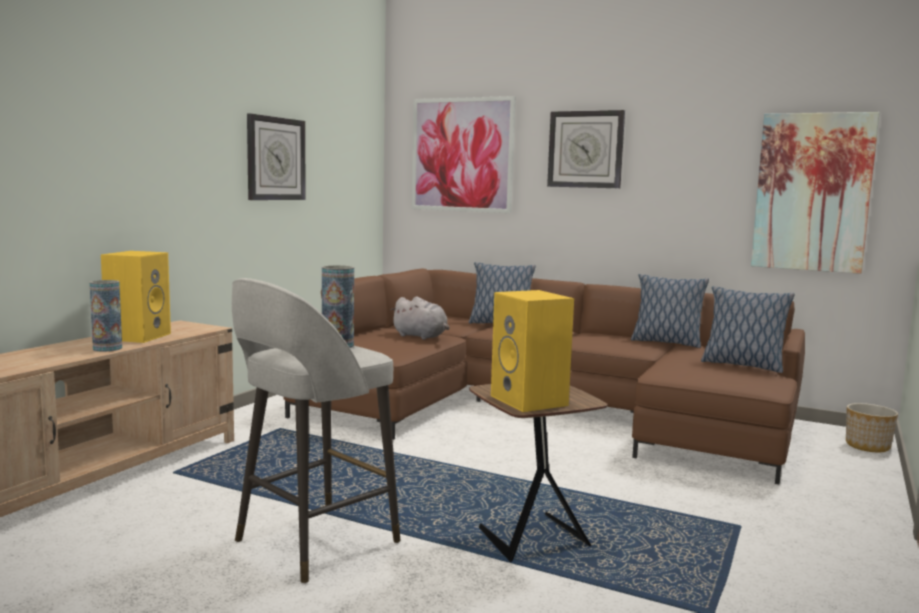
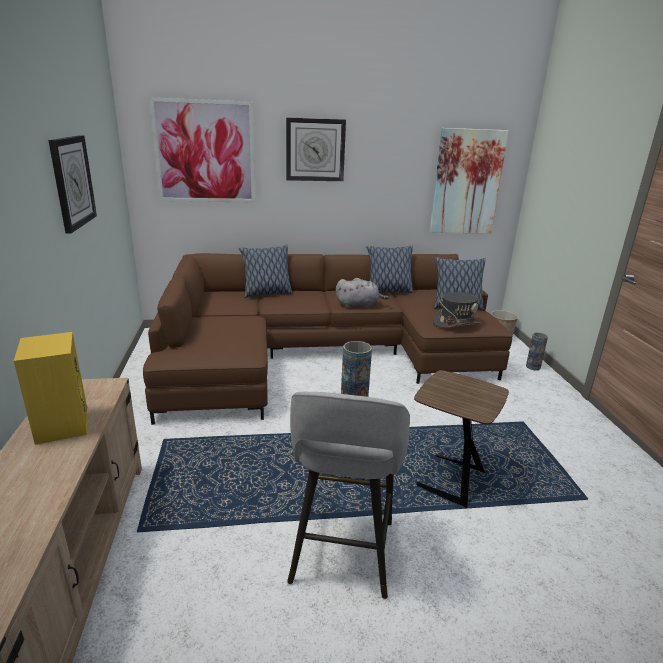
camera: 35 degrees left, 15 degrees up
vase [90,280,122,352] -> vase moved to [526,332,548,371]
grey plush toy [390,296,450,340] -> grey plush toy moved to [336,278,389,308]
yellow speaker [491,290,574,412] -> none
none -> grey hat [433,292,480,328]

